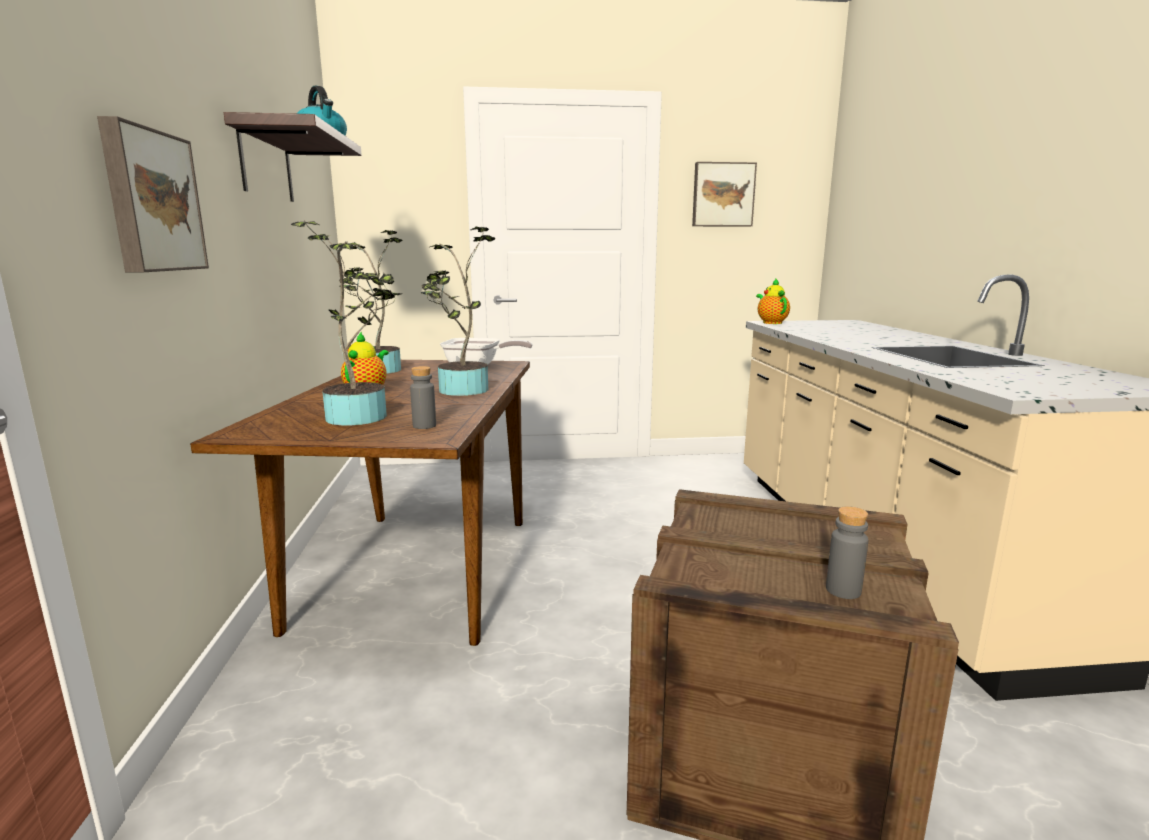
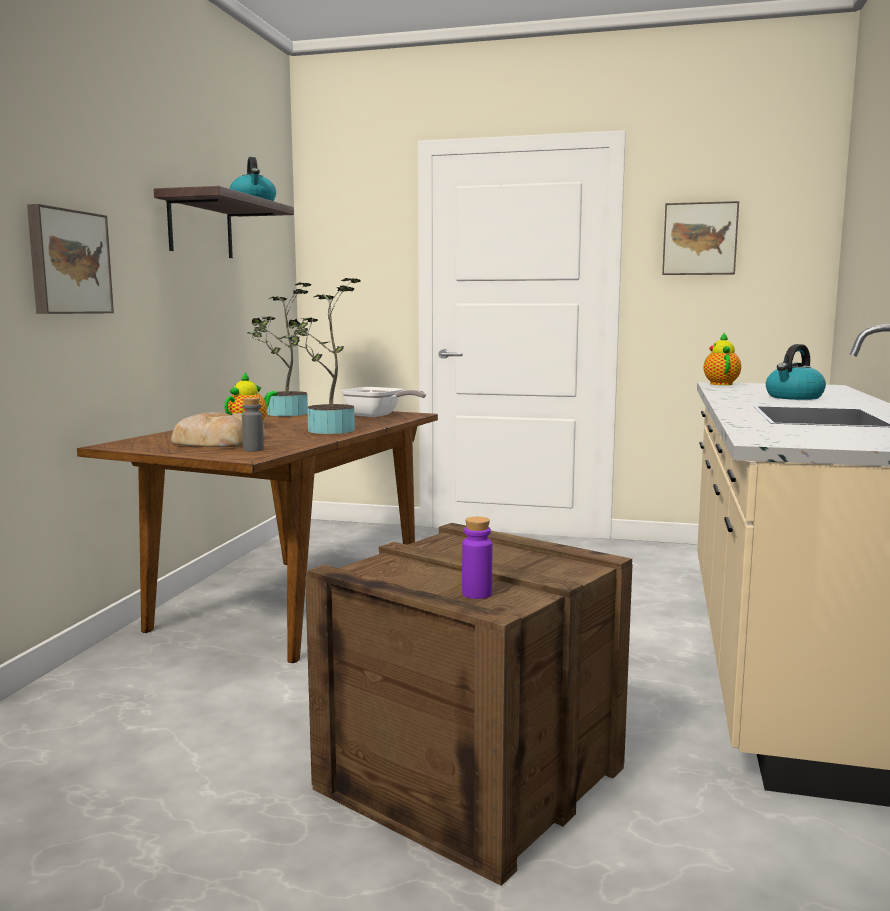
camera: 20 degrees right, 5 degrees down
potted plant [291,221,402,425] -> bread [171,412,266,447]
grey bottle [826,506,869,599] -> purple bottle [462,517,492,599]
none -> kettle [766,344,826,400]

